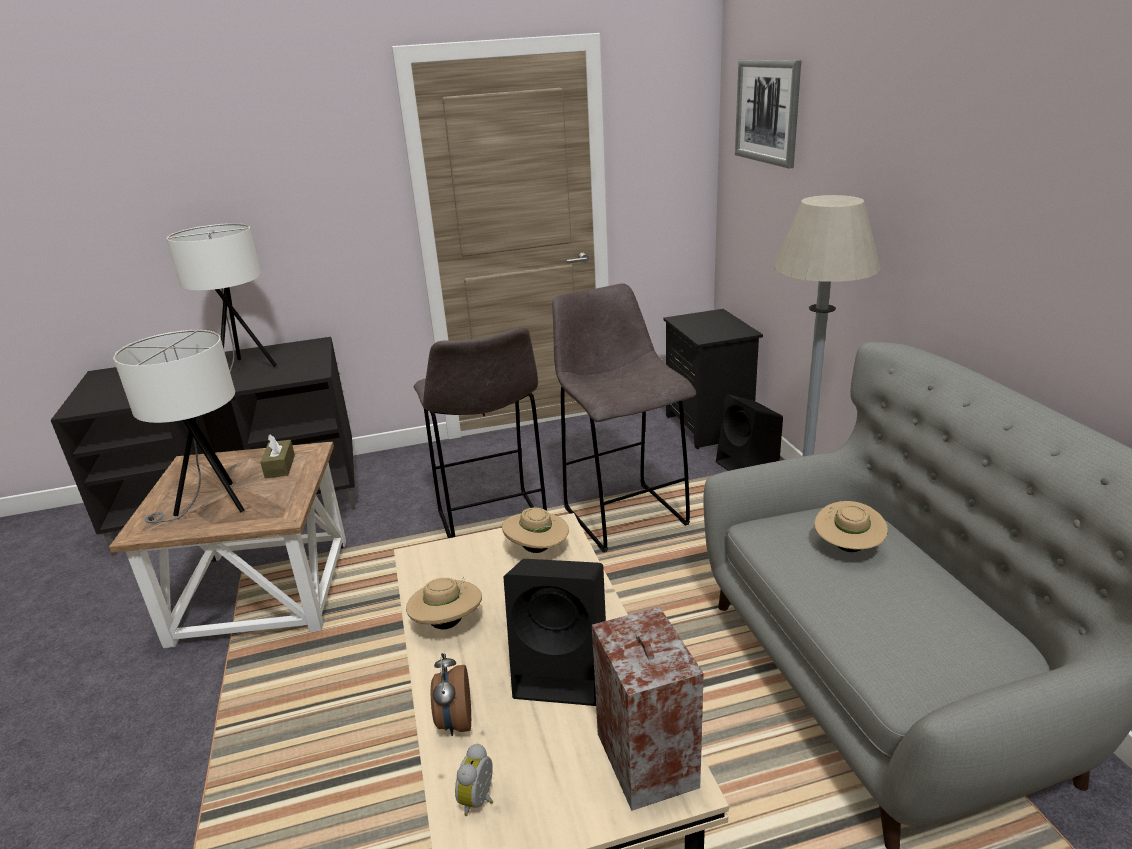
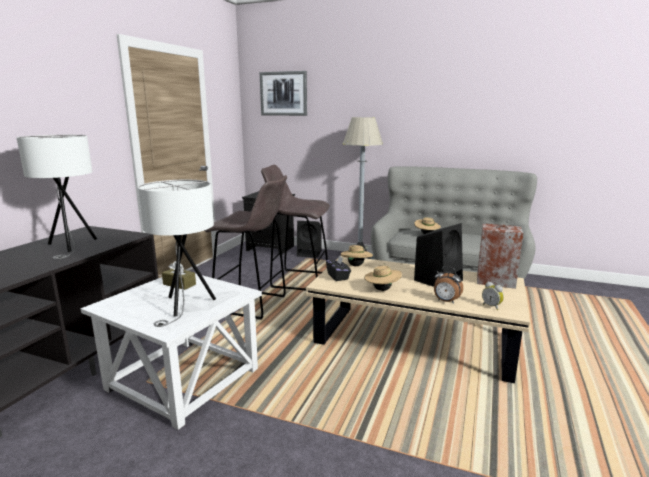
camera: 55 degrees left, 10 degrees down
brown side table [109,441,346,648] -> white side table [81,273,262,430]
none -> black tissue box [326,255,351,281]

